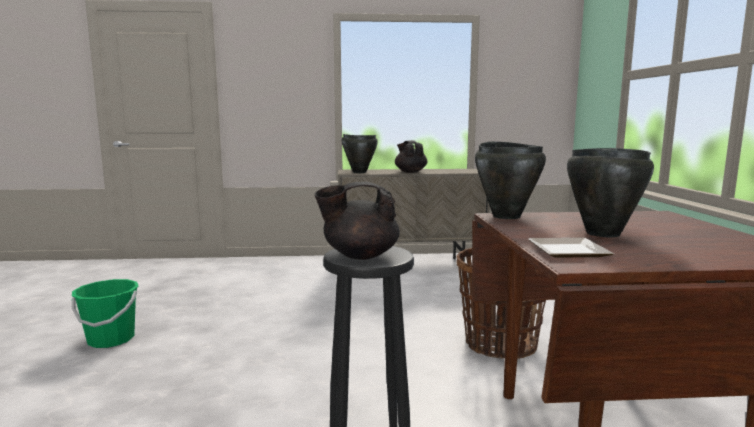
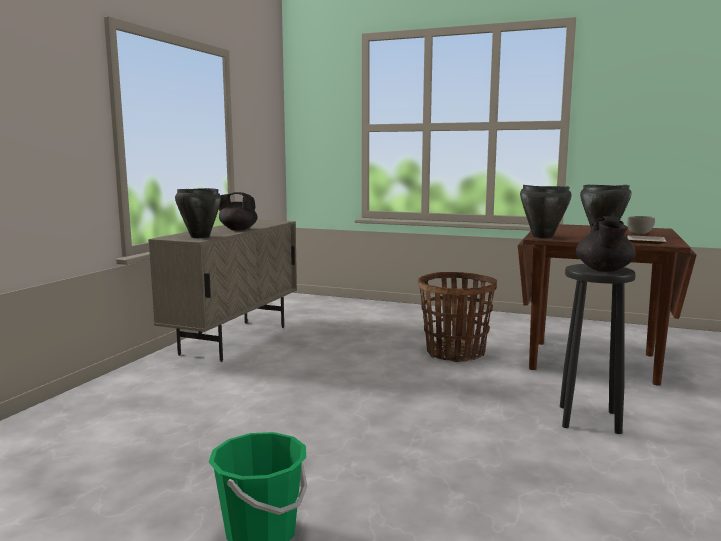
camera: 65 degrees left, 0 degrees up
none -> grey bowl [627,216,655,234]

